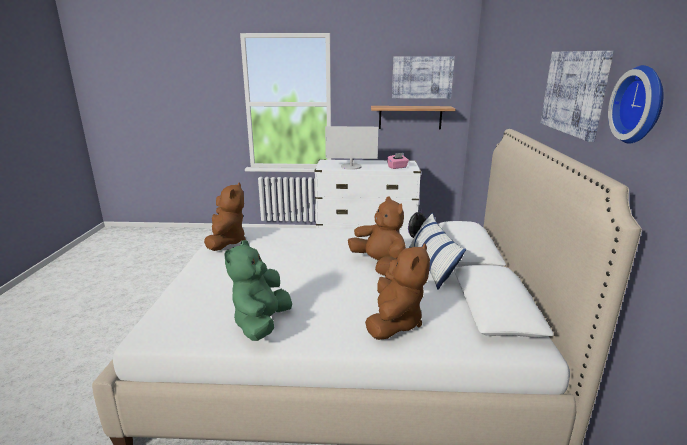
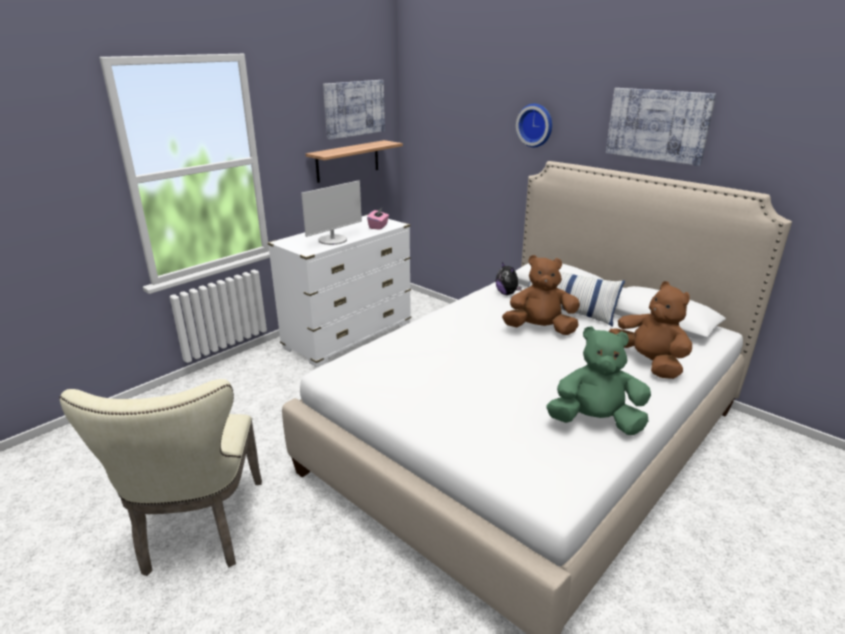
camera: 50 degrees left, 5 degrees up
brown plush toy [204,183,246,251] -> none
green plush toy [225,240,292,341] -> green plush toy turned 135 degrees clockwise [546,326,651,435]
wall clock [608,65,664,143] -> wall clock moved to [516,104,552,147]
none -> beige chair [59,379,262,576]

